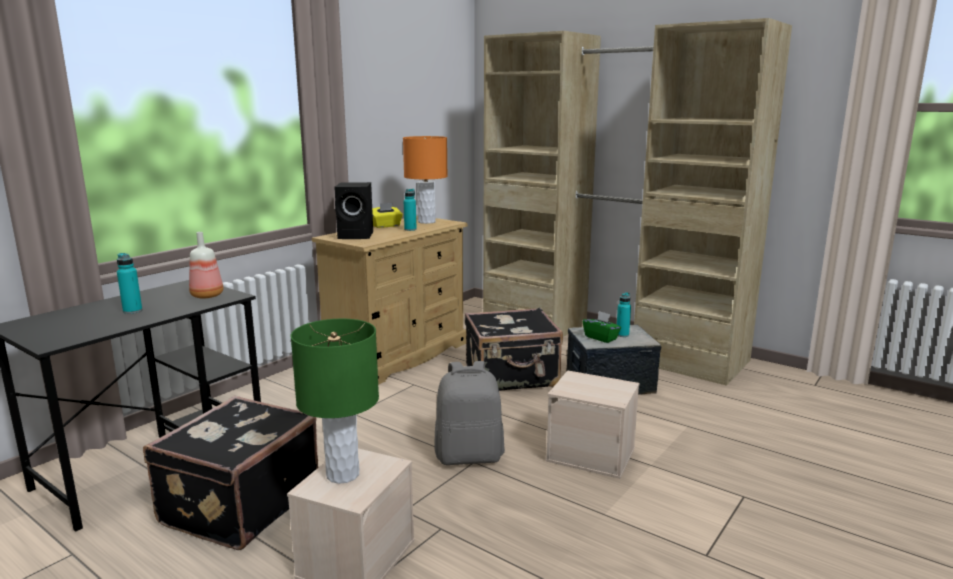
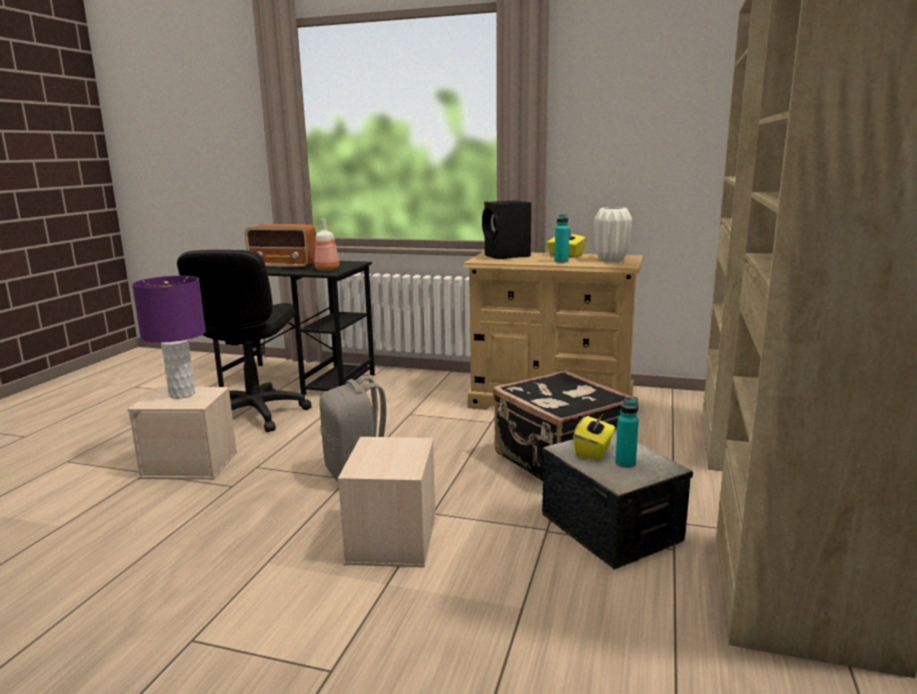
camera: 70 degrees right, 0 degrees up
turquoise bottle [117,253,142,314] -> radio [245,224,316,269]
black suitcase [143,396,319,550] -> black office chair [177,250,312,432]
green table lamp [291,319,379,484] -> purple table lamp [132,276,206,399]
orange table lamp [403,136,448,224] -> white vase [594,207,632,262]
green tissue box [583,311,621,343] -> yellow tissue box [573,413,615,461]

